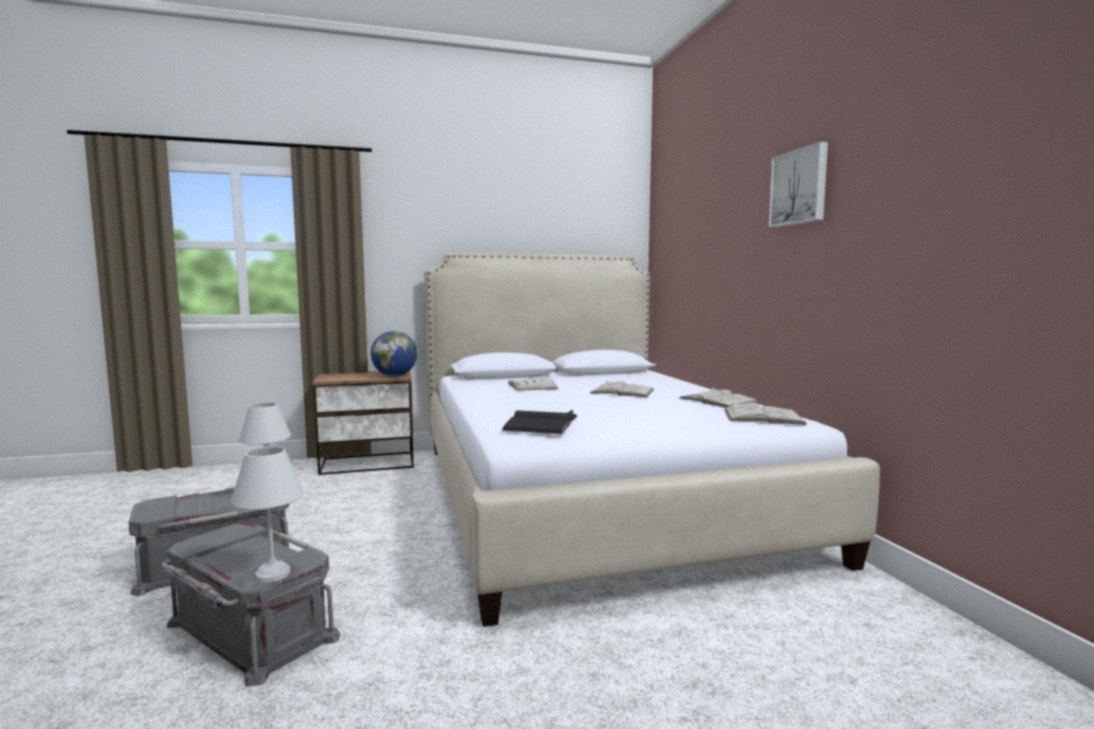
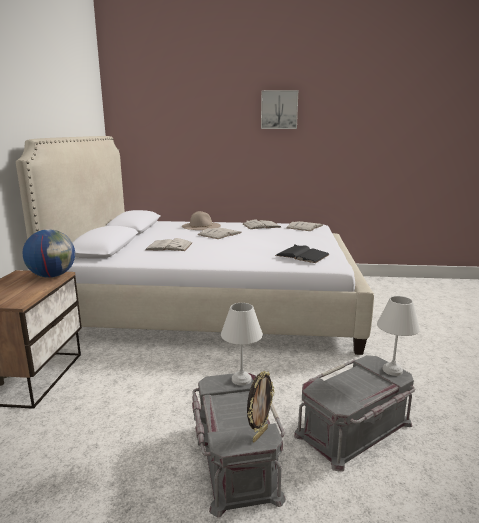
camera: 70 degrees left, 10 degrees up
none -> beige hat [182,211,221,230]
none -> picture frame [247,371,275,443]

